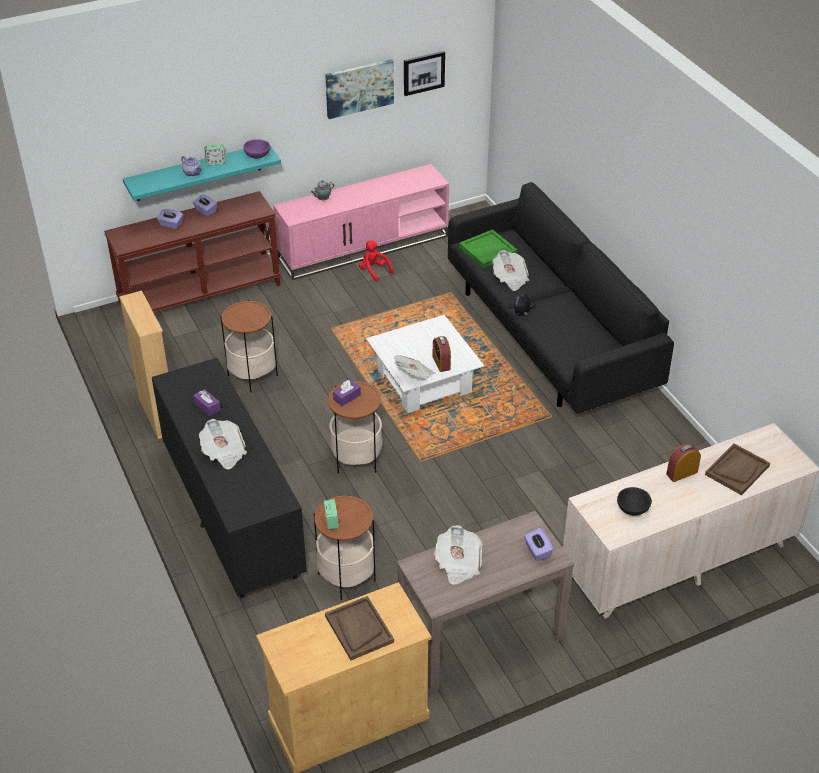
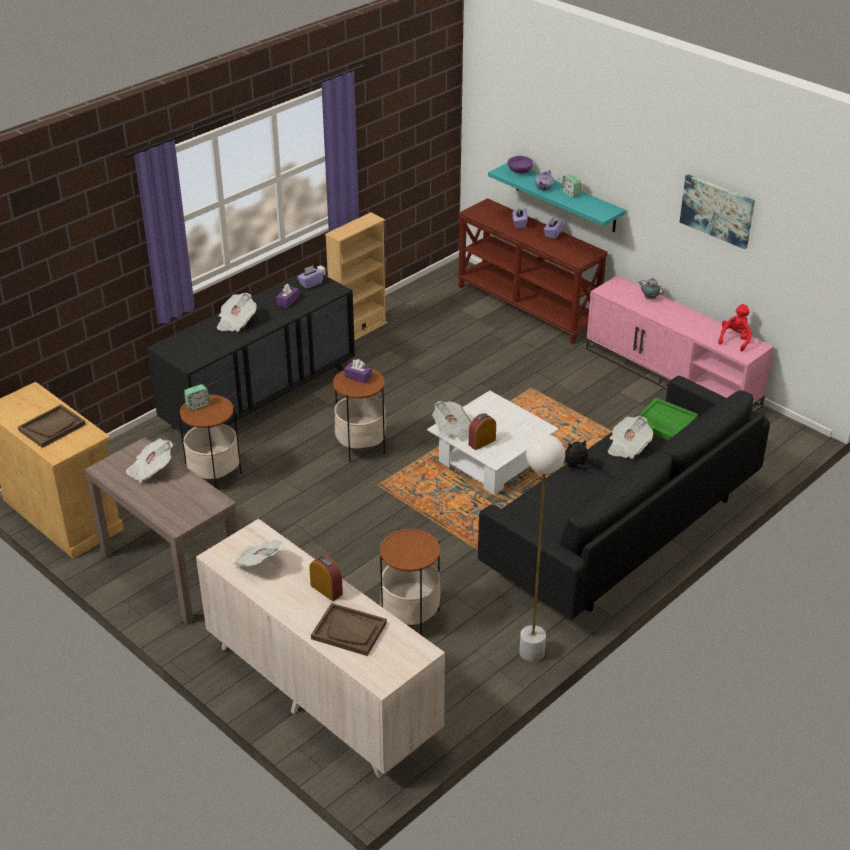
camera: 70 degrees right, 5 degrees down
side table [221,300,278,393] -> side table moved to [380,529,440,636]
purple bowl [243,139,270,158] -> purple bowl moved to [507,156,533,174]
red plush toy [359,240,393,281] -> red plush toy moved to [718,304,752,351]
picture [404,51,445,96] -> none
purple tissue box [524,528,553,561] -> purple tissue box moved to [297,265,324,289]
black bowl [617,487,652,515] -> newspaper [233,540,283,566]
none -> white floor lamp [519,434,565,662]

